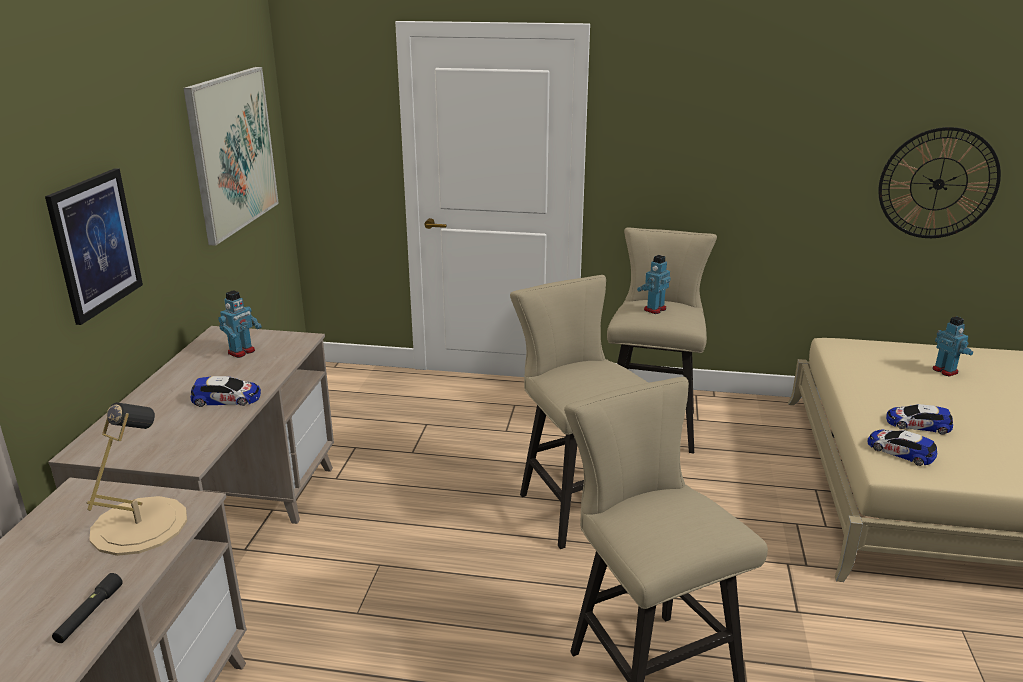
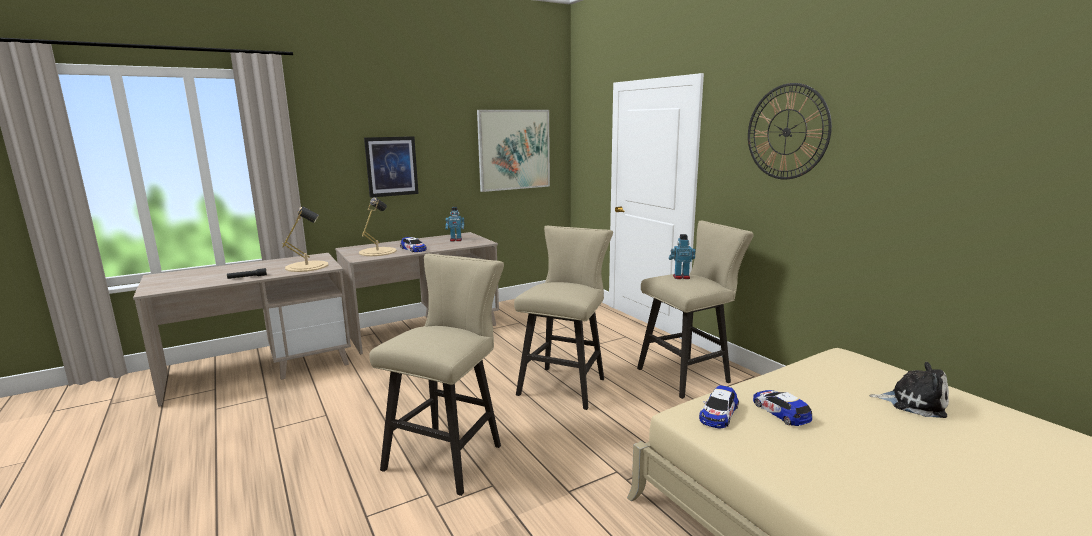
camera: 50 degrees right, 10 degrees down
toy car [867,430,937,466] -> toy car turned 150 degrees counterclockwise [699,385,739,429]
wall clock [878,127,1001,238] -> wall clock moved to [748,83,832,180]
toy robot [932,316,973,377] -> plush toy [869,362,949,418]
none -> beige table lamp [359,197,397,256]

